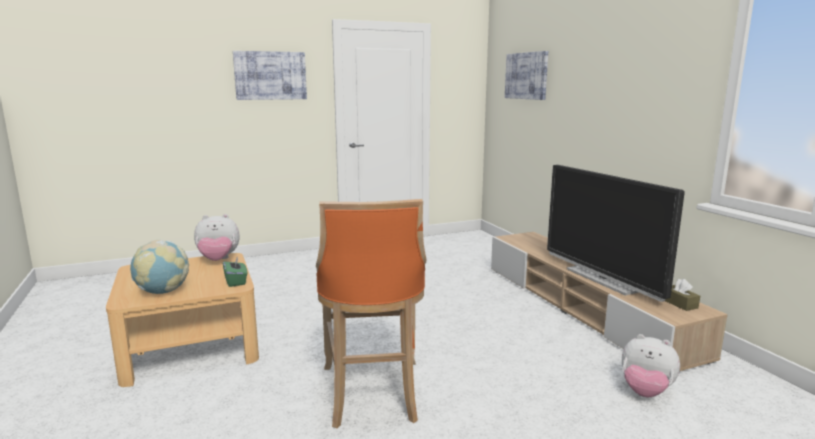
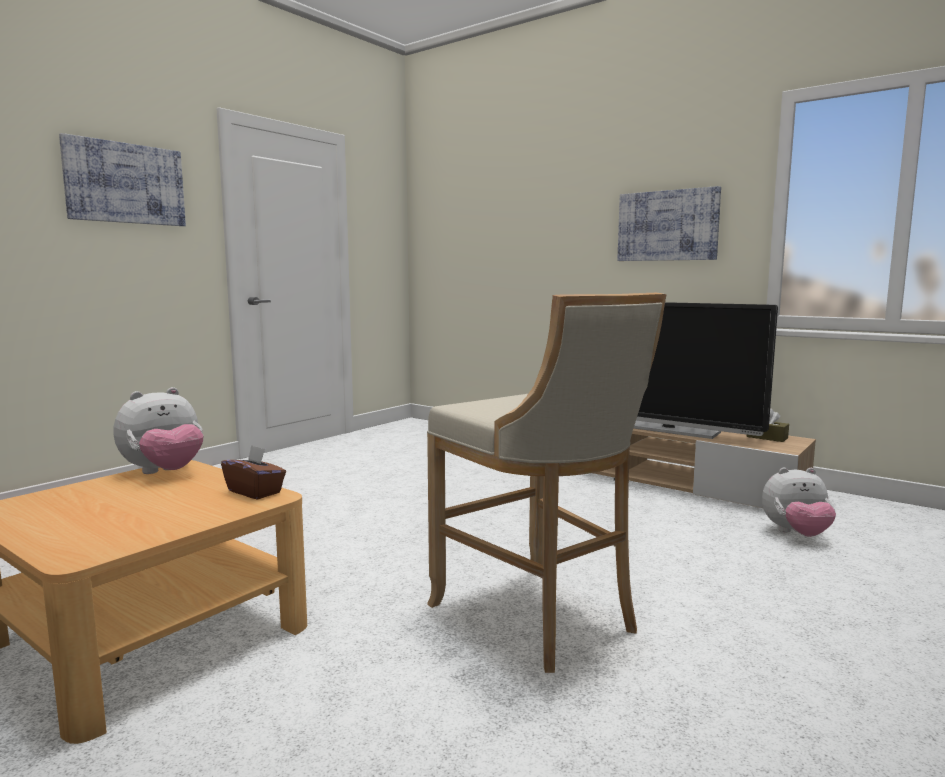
camera: 30 degrees left, 5 degrees down
globe [130,240,189,294] -> none
green tissue box [223,257,247,287] -> brown tissue box [221,445,286,500]
orange stool [316,199,426,428] -> beige stool [427,293,667,673]
picture [505,51,548,100] -> picture moved to [617,186,721,261]

